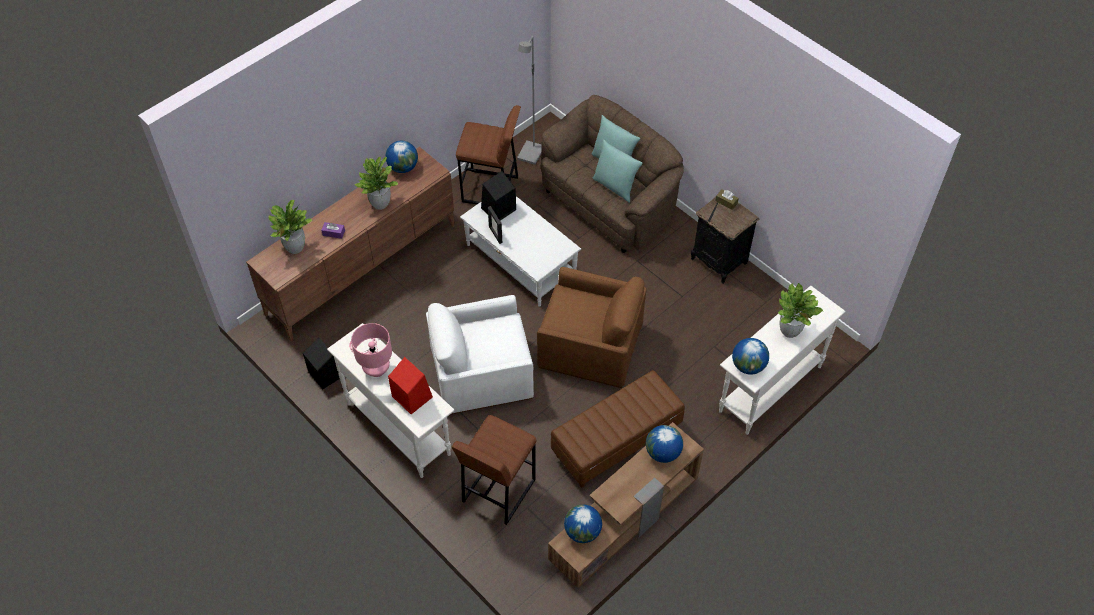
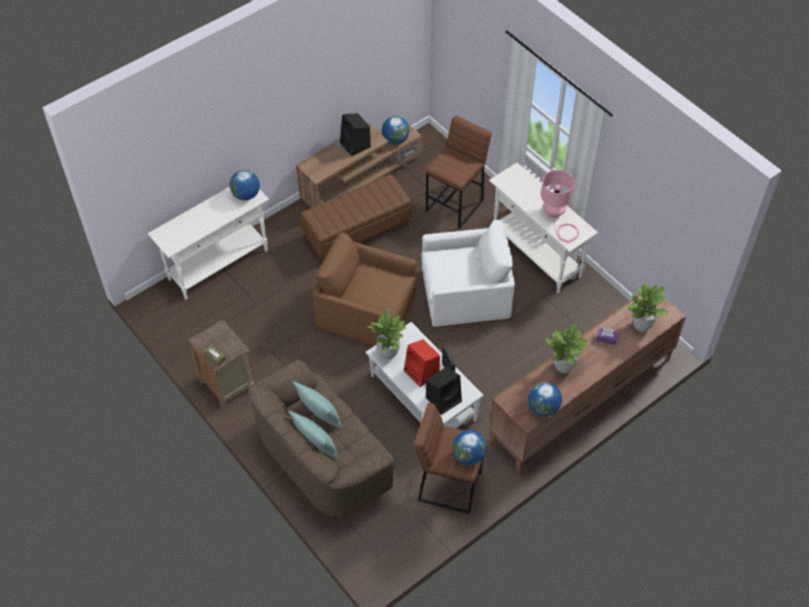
camera: 175 degrees left, 0 degrees up
black speaker [303,338,340,390] -> black speaker moved to [340,113,371,156]
red speaker [388,357,433,414] -> red speaker moved to [404,339,440,387]
grey floor lamp [517,36,542,165] -> none
globe [646,425,683,463] -> globe moved to [452,430,487,465]
black nightstand [691,197,760,284] -> beige nightstand [188,320,254,409]
potted plant [777,283,823,338] -> potted plant moved to [367,308,407,359]

